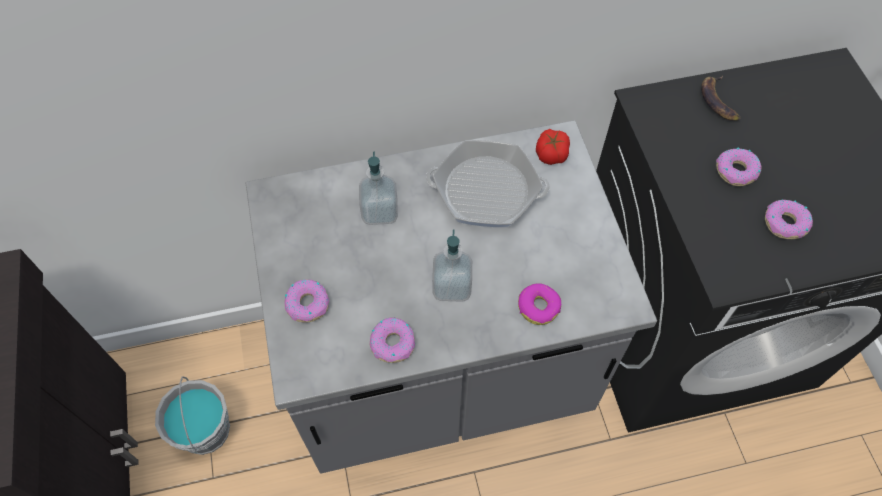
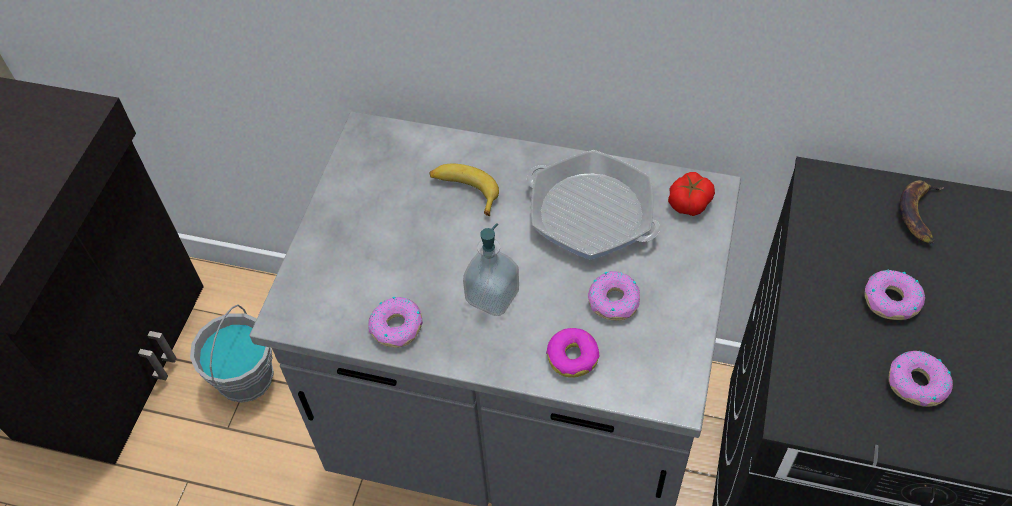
camera: 30 degrees right, 5 degrees down
donut [285,279,329,323] -> donut moved to [588,271,640,320]
soap dispenser [359,151,398,225] -> banana [430,164,499,216]

